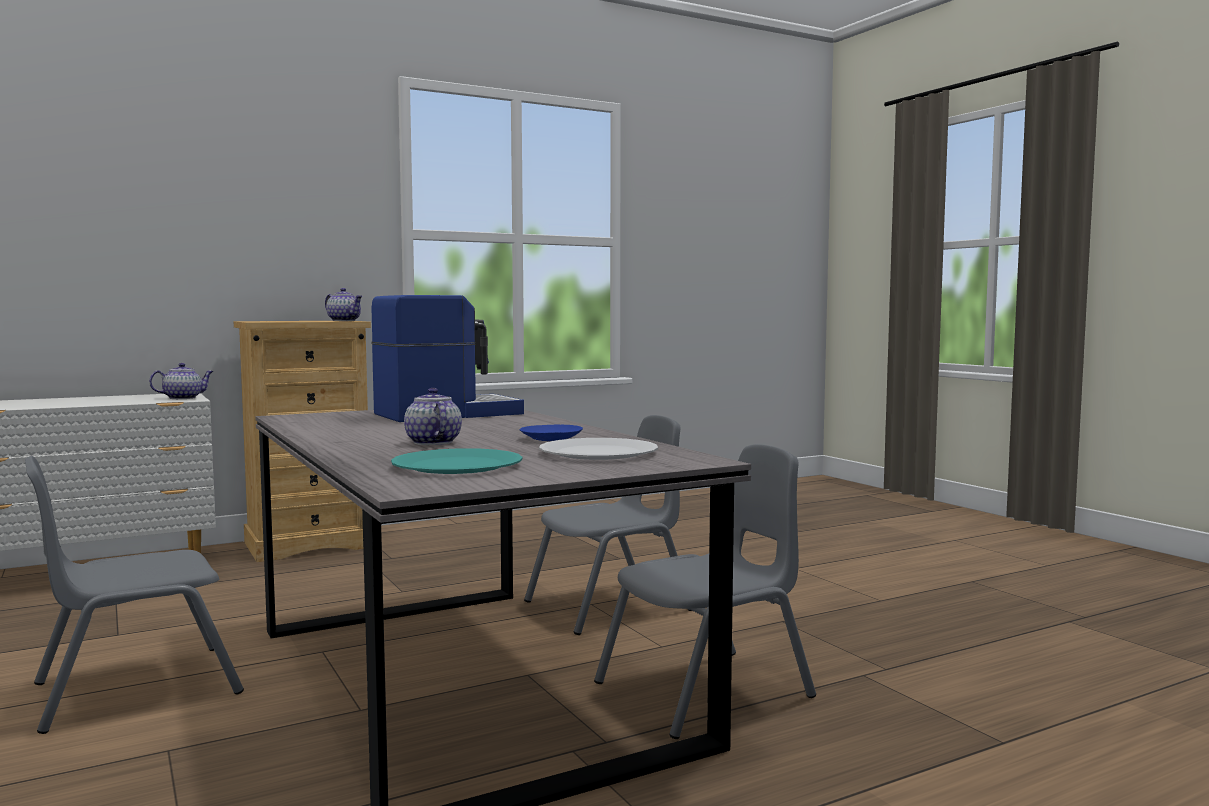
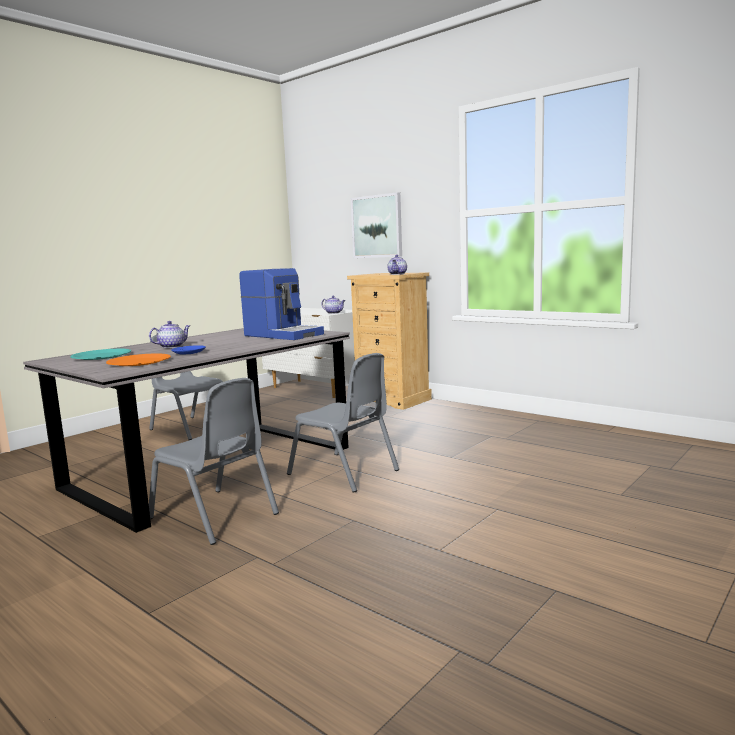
camera: 70 degrees right, 5 degrees up
white plate [539,438,658,460] -> orange plate [106,354,171,366]
none -> picture [351,192,402,258]

